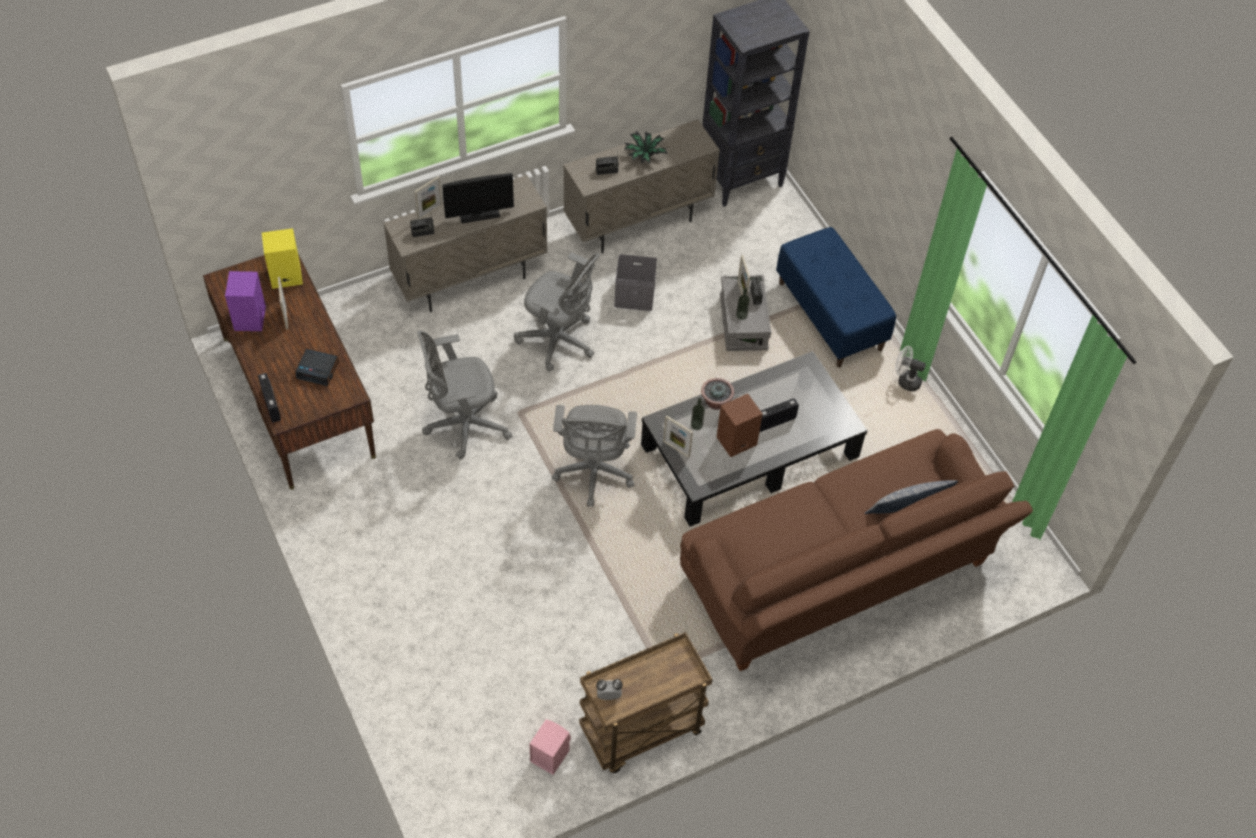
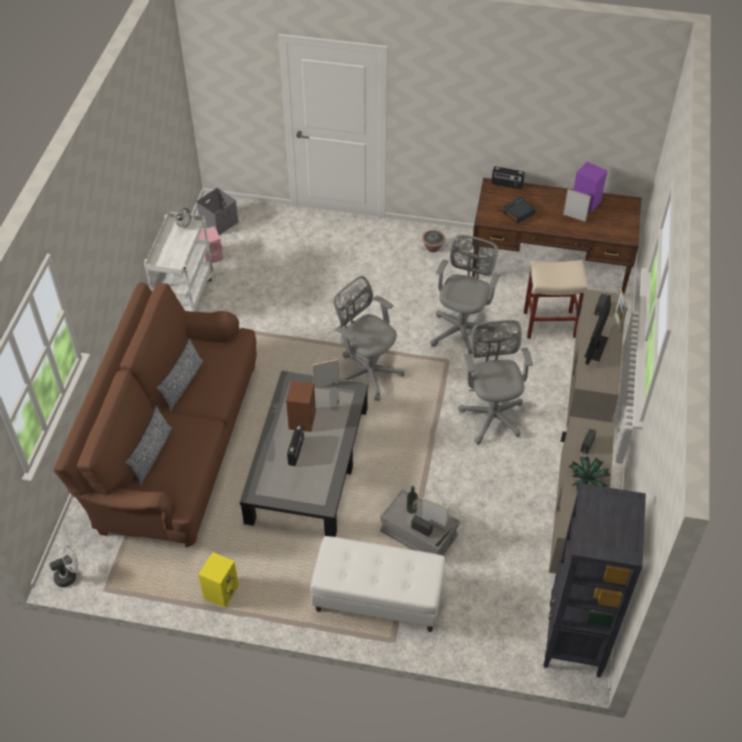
camera: 130 degrees right, 5 degrees down
yellow speaker [262,228,303,289] -> yellow speaker moved to [198,552,239,608]
grey office chair [514,252,600,372] -> grey office chair turned 105 degrees clockwise [458,320,533,445]
brown cart [579,632,713,773] -> white cart [144,211,213,312]
grey storage box [614,254,657,311] -> grey storage box moved to [196,188,239,235]
potted plant [701,378,734,410] -> potted plant moved to [422,230,445,252]
blue bench [776,227,896,367] -> white bench [311,536,445,632]
white fan [895,346,926,391] -> white fan moved to [49,545,78,587]
none -> pillow [156,338,204,412]
none -> beige stool [524,260,588,339]

